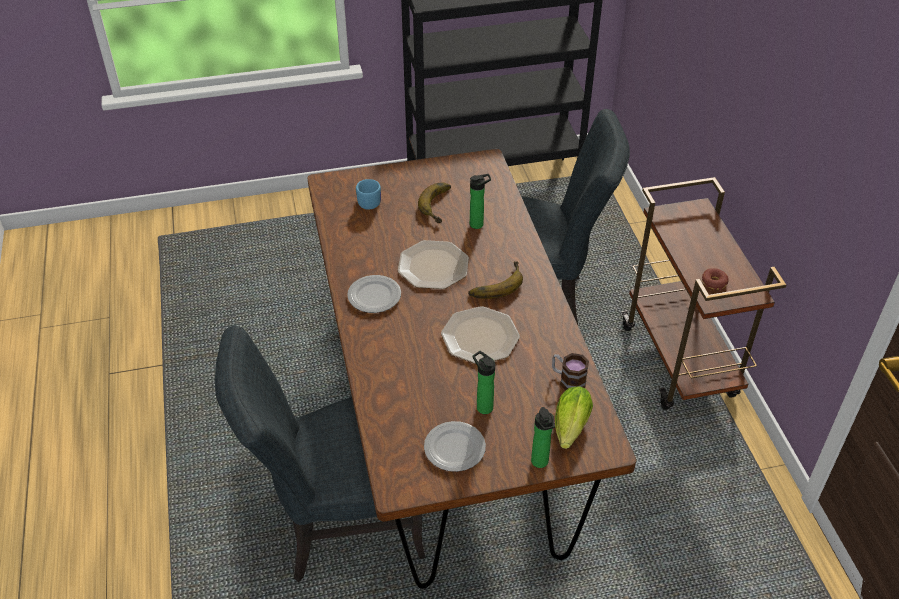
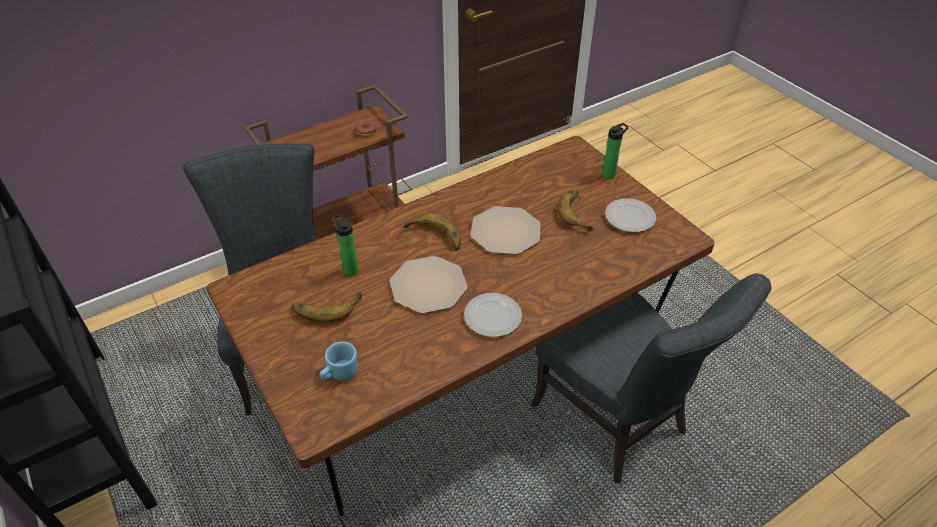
camera: 110 degrees left, 0 degrees up
bottle [472,351,495,414] -> banana [557,190,594,232]
mug [552,353,589,391] -> none
lettuce [555,386,593,449] -> none

